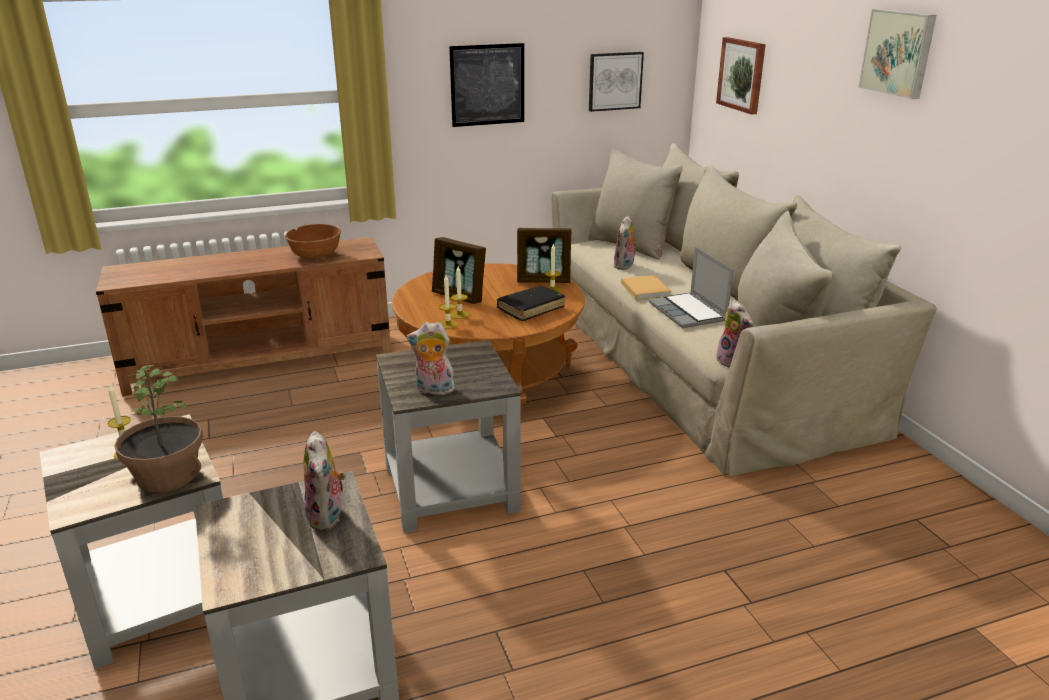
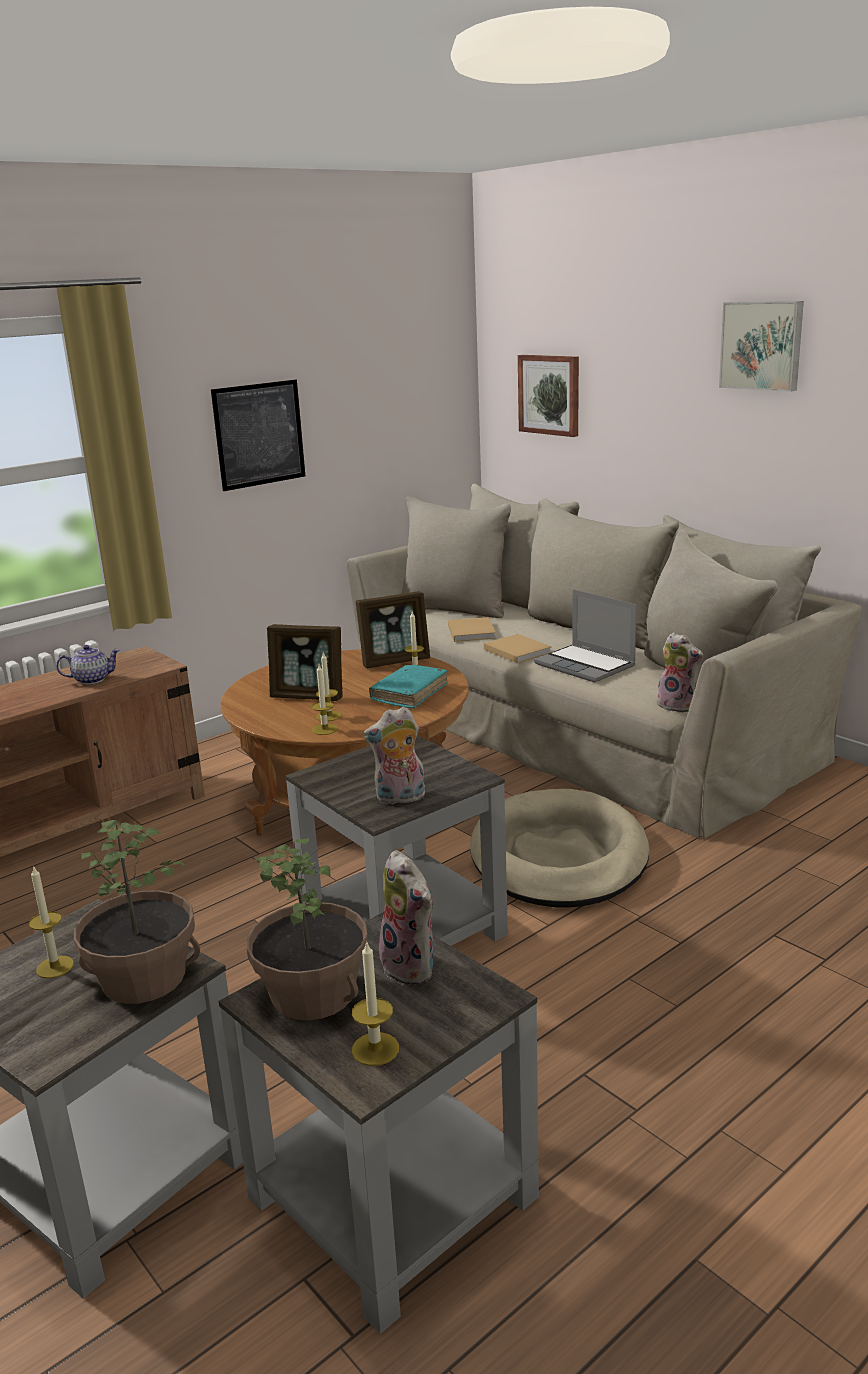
camera: 20 degrees left, 5 degrees down
brown bowl [285,224,341,259] -> teapot [56,645,120,684]
black book [497,286,565,321] -> turquoise book [369,665,447,708]
picture [589,52,644,112] -> none
plush toy [614,216,638,270] -> beige book [448,617,496,642]
none -> potted plant [247,838,368,1021]
none -> candle [352,940,399,1066]
none -> beige dog bed [470,789,649,907]

